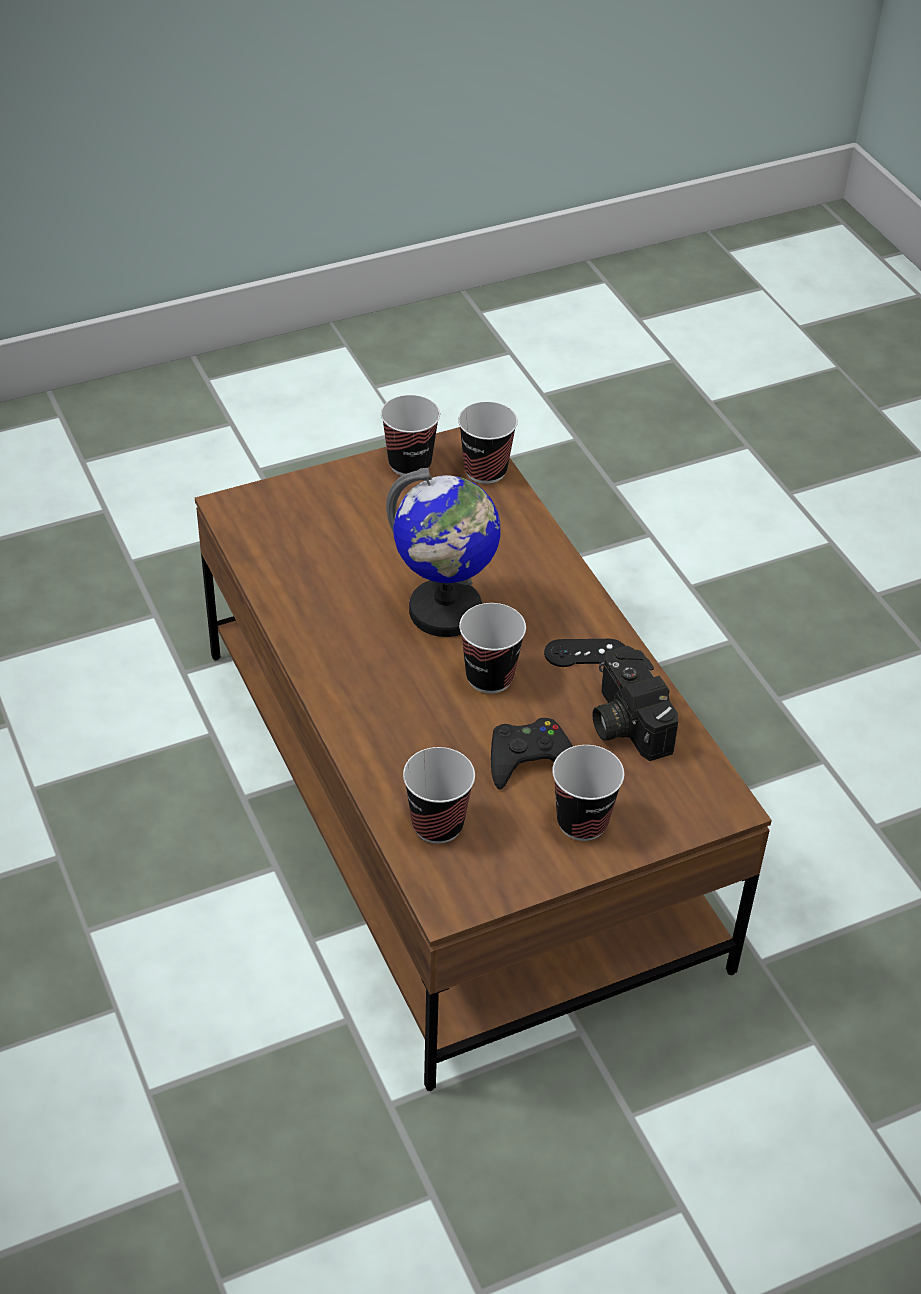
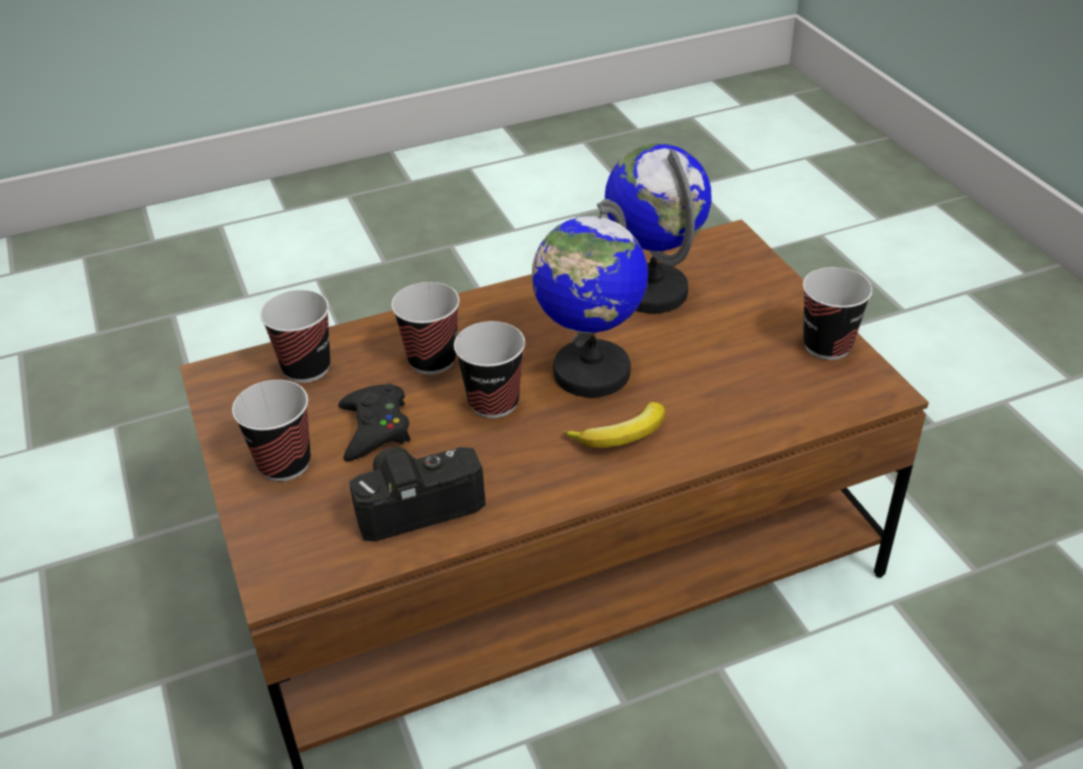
camera: 95 degrees right, 5 degrees down
cup [458,402,518,484] -> cup moved to [391,282,460,375]
black game controller [544,639,625,667] -> none
none -> banana [563,402,665,448]
none -> globe [605,143,711,313]

